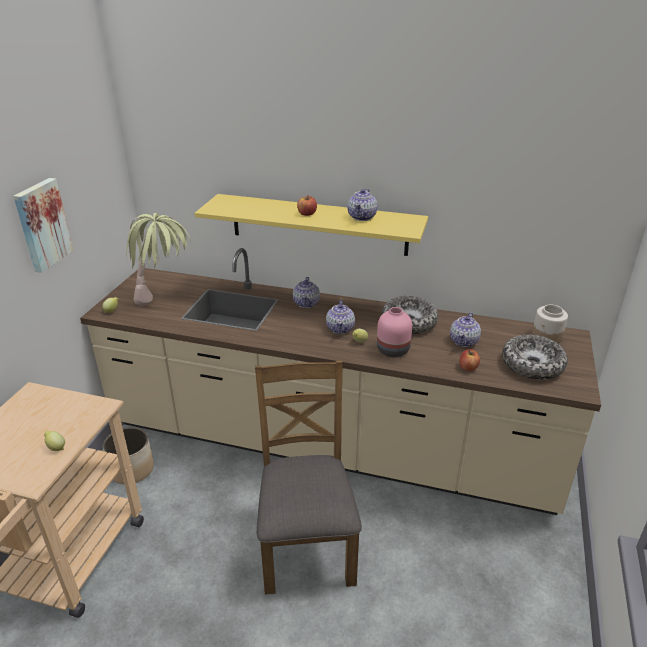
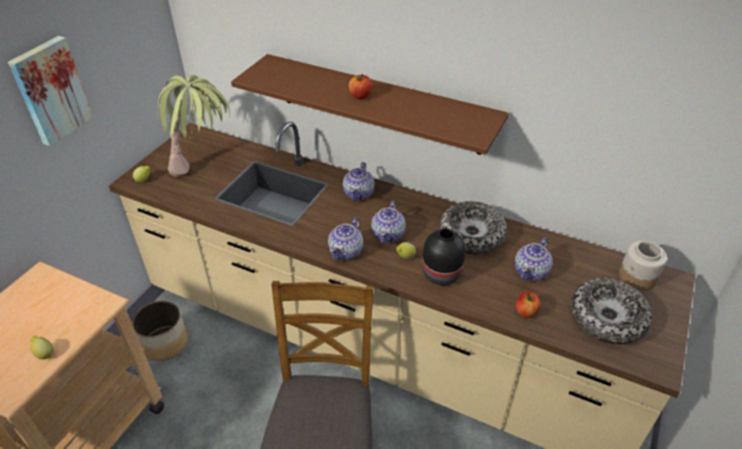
camera: 10 degrees right, 10 degrees up
yellow shelf [195,194,428,256] -> brown shelf [231,54,509,155]
teapot [347,189,378,221] -> teapot moved to [328,217,363,260]
pink vase [377,307,412,357] -> black vase [423,228,466,285]

